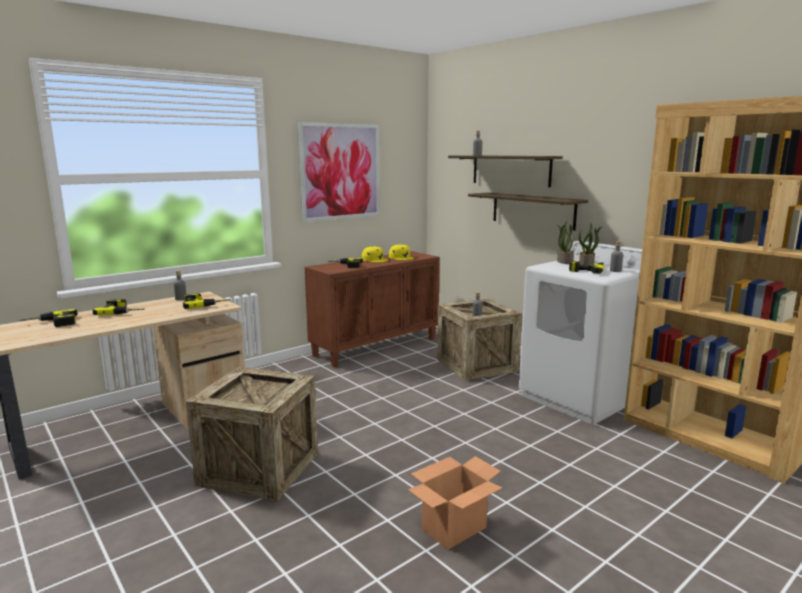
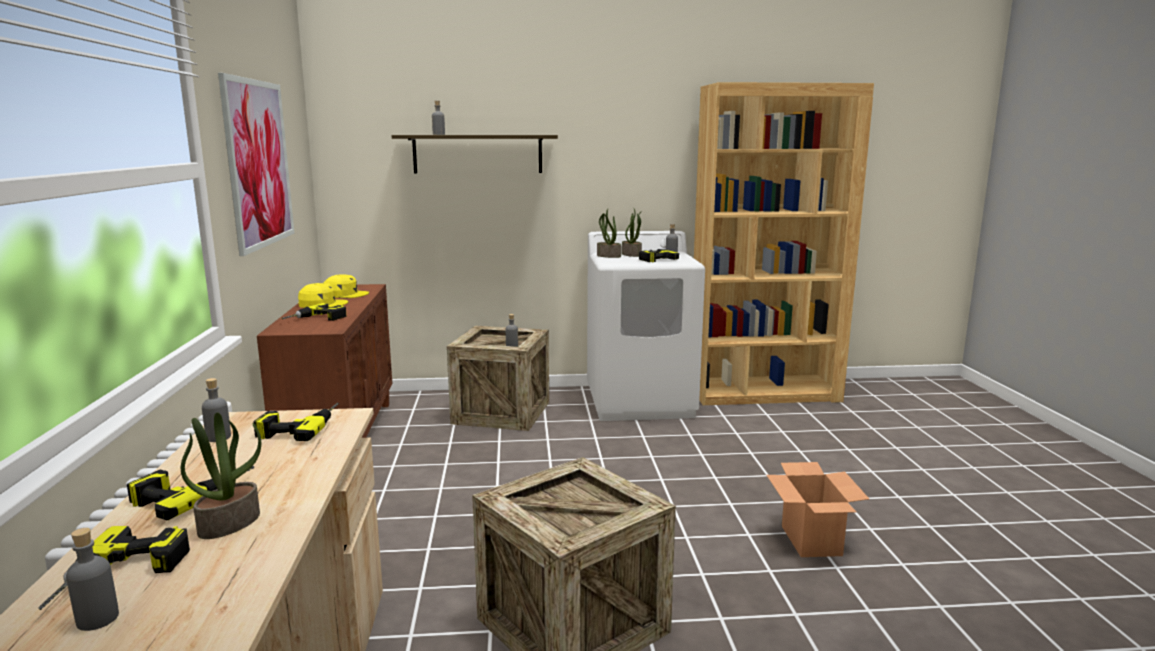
camera: 55 degrees left, 0 degrees up
shelf [468,193,588,231] -> none
none -> grey bottle [66,528,119,631]
none -> potted plant [181,412,261,539]

